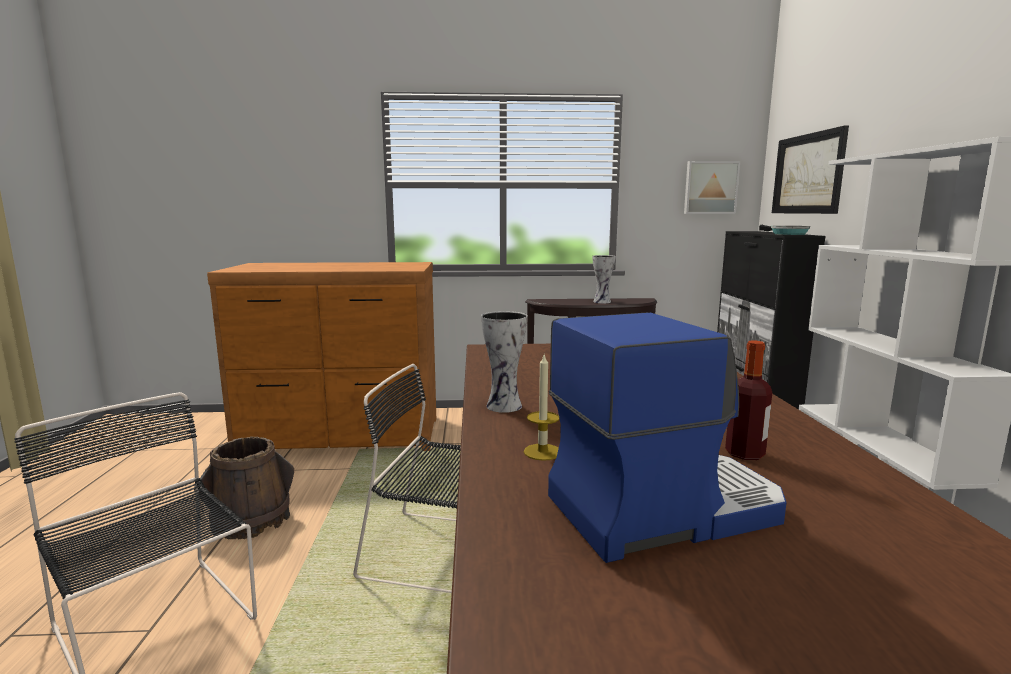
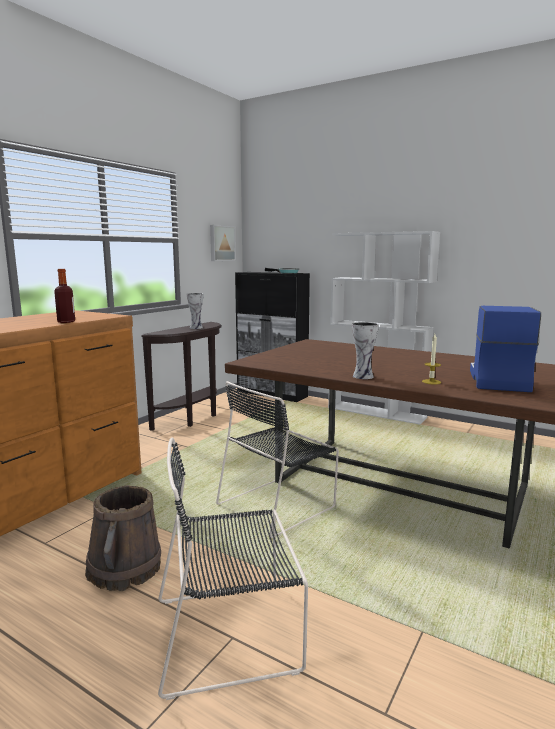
camera: 55 degrees left, 0 degrees up
bottle [725,341,772,460] -> bottle moved to [54,269,75,323]
picture [772,125,849,214] -> none

